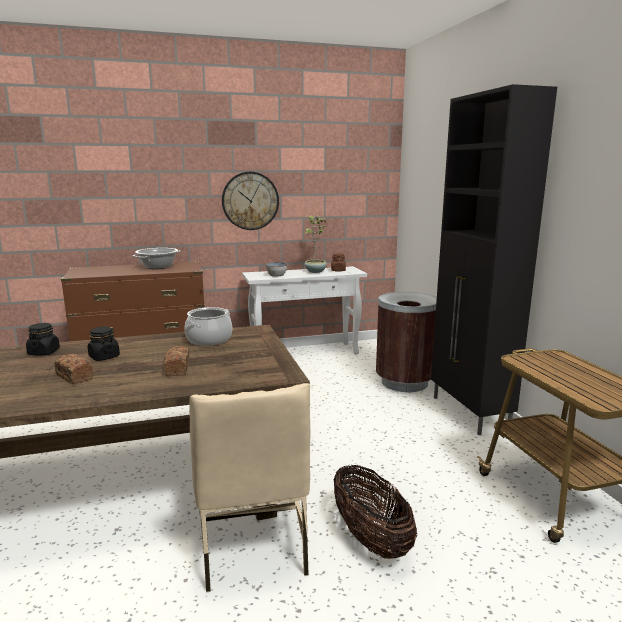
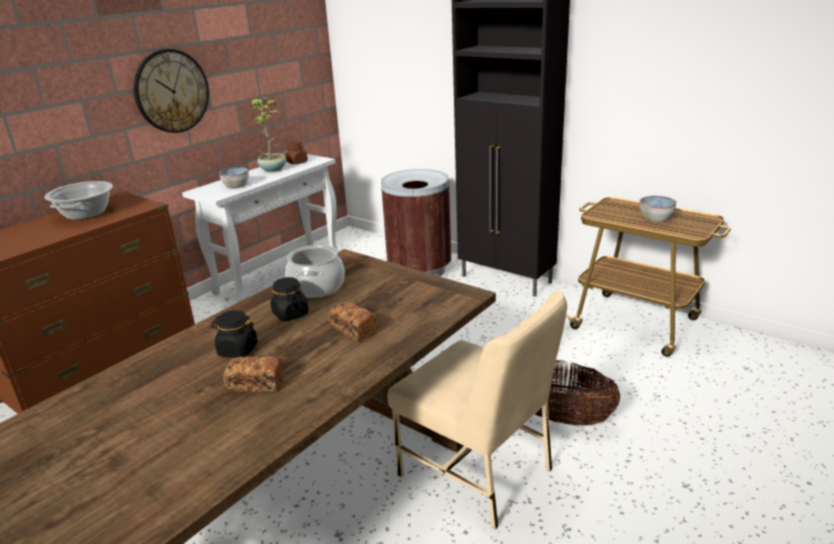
camera: 35 degrees left, 10 degrees up
black jar [26,323,60,356] -> black jar moved to [271,277,309,321]
none -> bowl [640,196,677,222]

